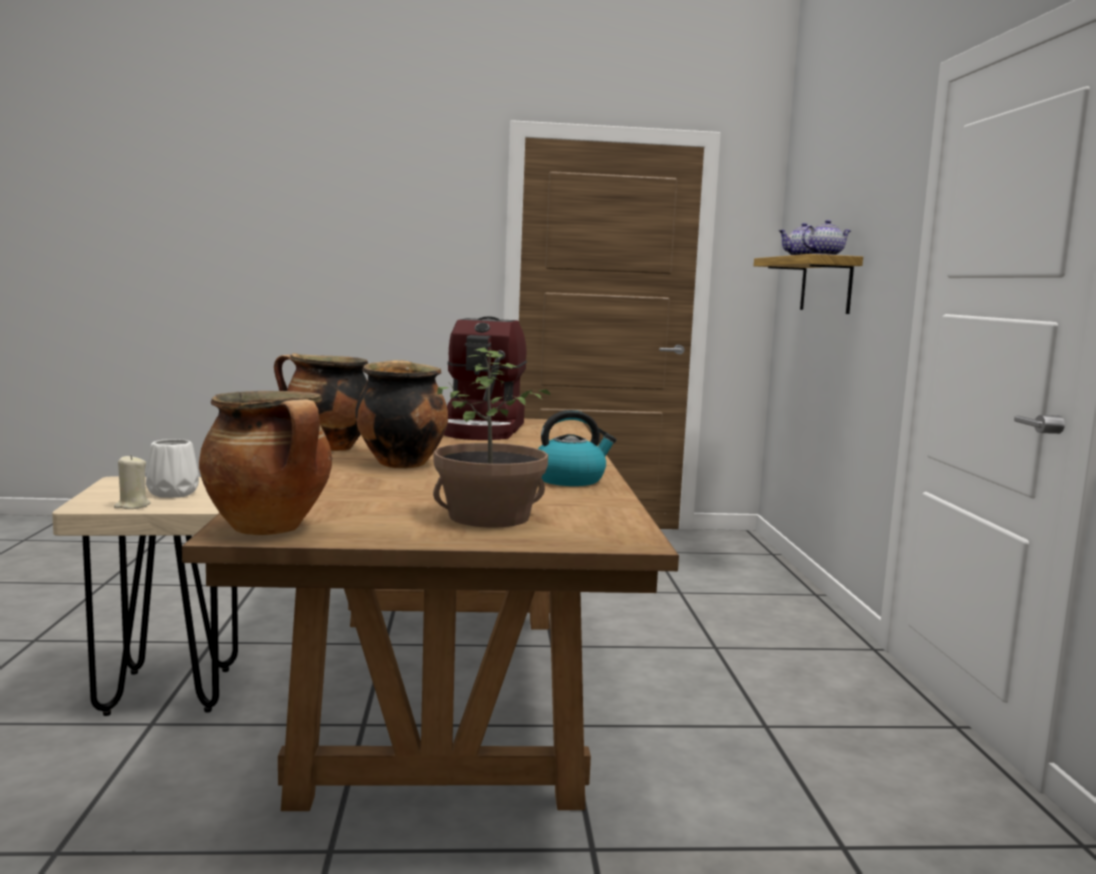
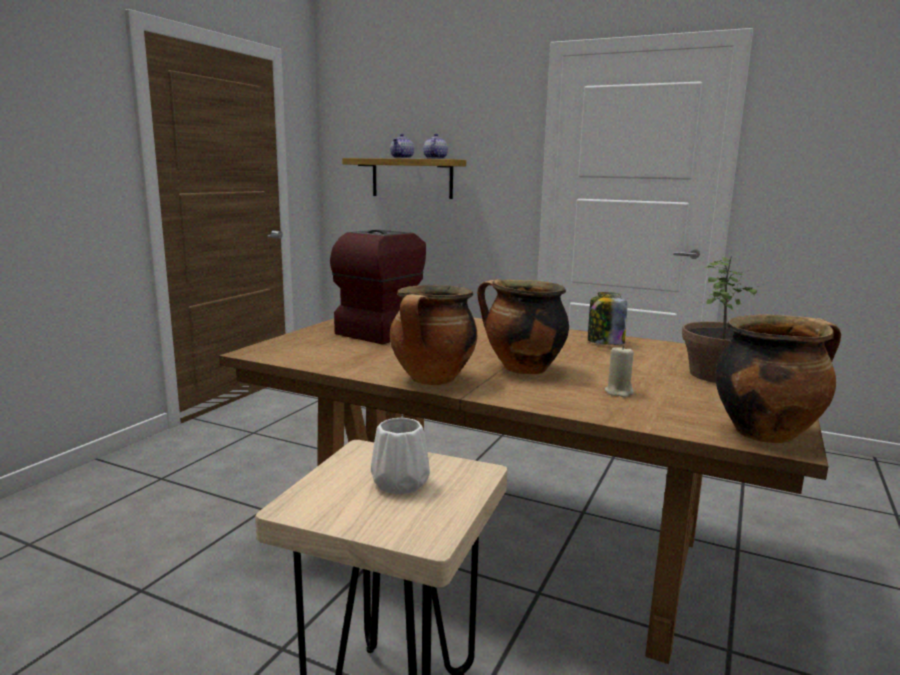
camera: 60 degrees left, 5 degrees up
beige candle [114,455,150,509] -> beige candle moved to [605,345,634,398]
coffee machine [444,316,527,440] -> coffee machine turned 90 degrees counterclockwise [330,230,426,345]
kettle [538,410,617,486] -> jar [588,292,627,345]

